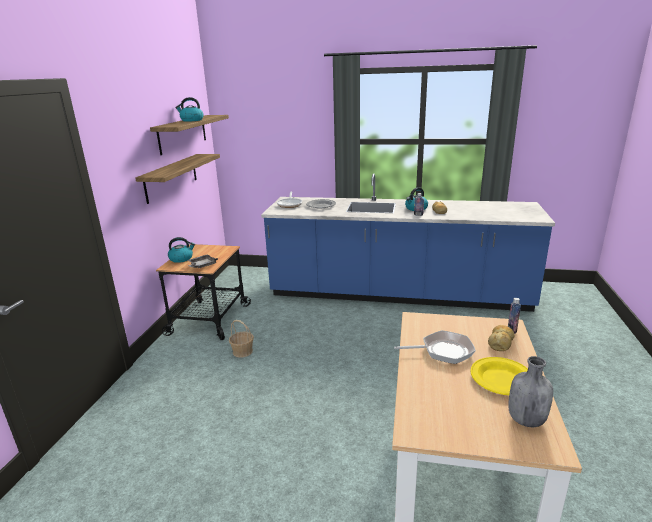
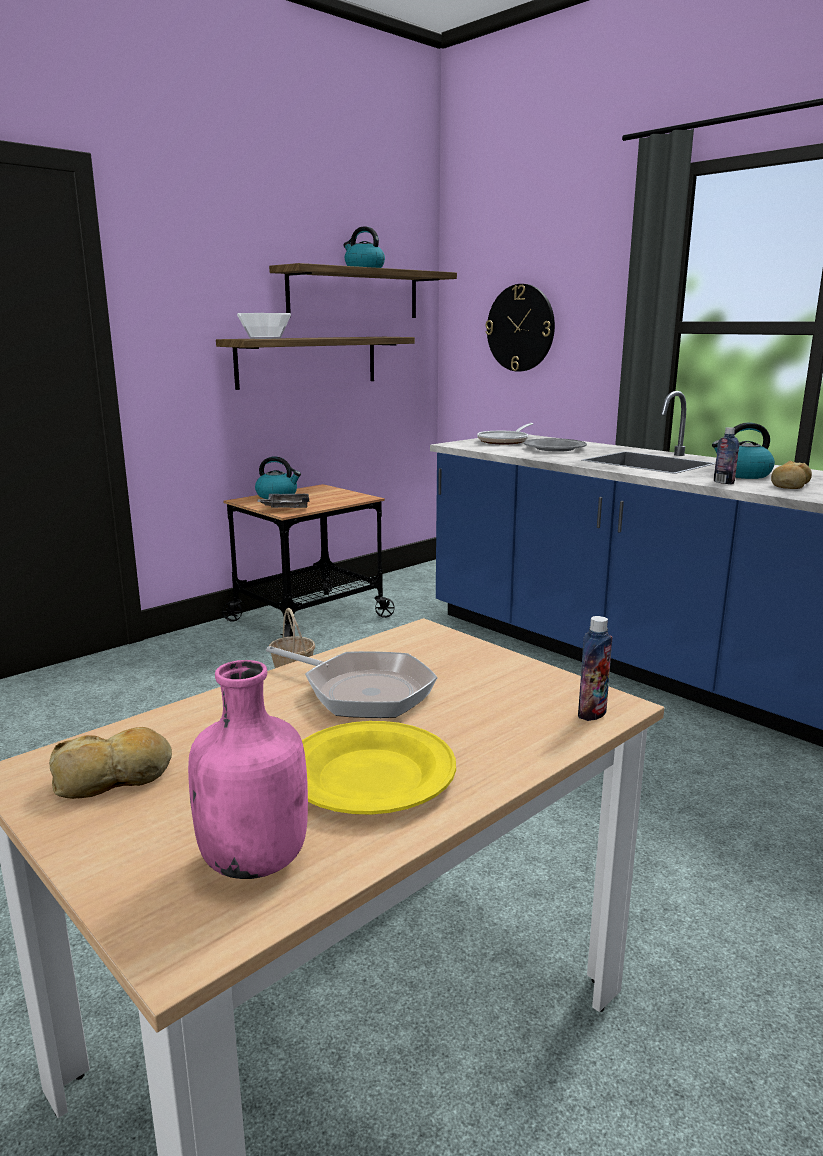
camera: 35 degrees right, 5 degrees down
bread [488,325,515,351] -> bread moved to [49,727,172,799]
grey bottle [508,356,553,427] -> pink bottle [188,660,308,879]
none -> bowl [237,313,291,339]
none -> wall clock [485,284,555,372]

